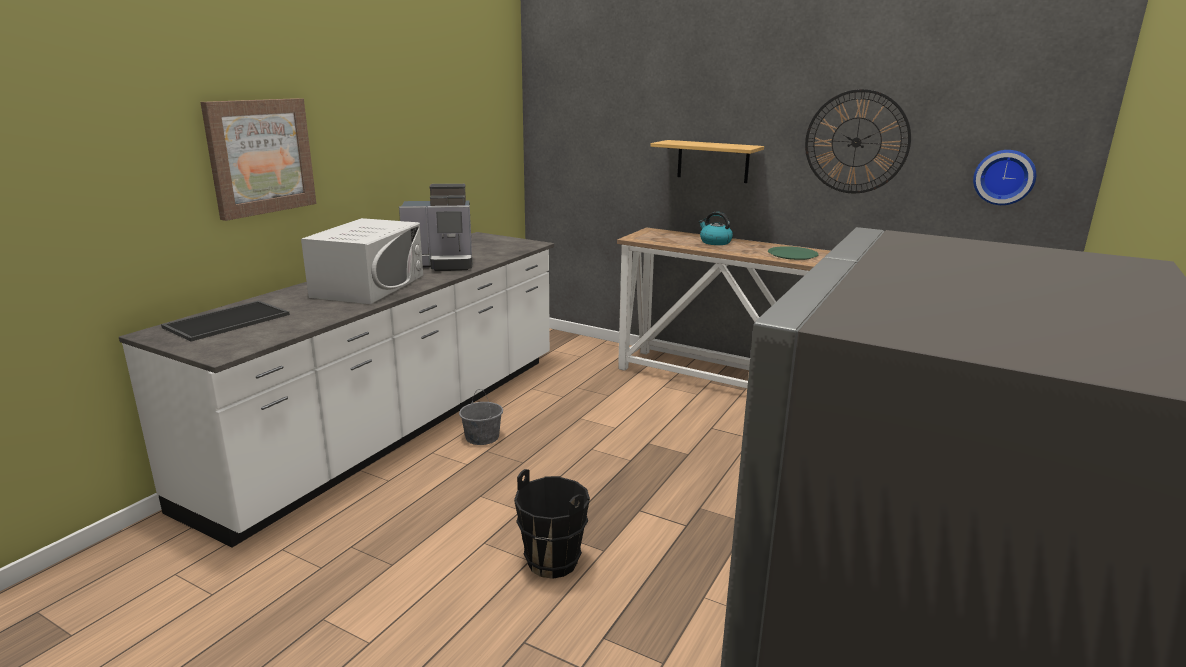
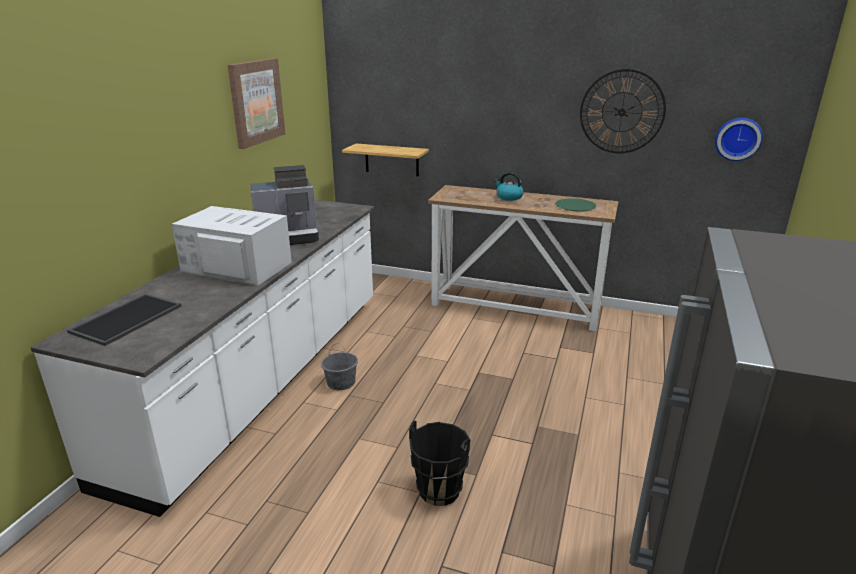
camera: 10 degrees left, 5 degrees up
picture [200,98,316,221] -> picture moved to [228,58,285,149]
white microwave [301,218,423,304] -> white microwave turned 75 degrees counterclockwise [172,206,292,286]
shelf [651,140,764,183] -> shelf moved to [342,143,429,177]

